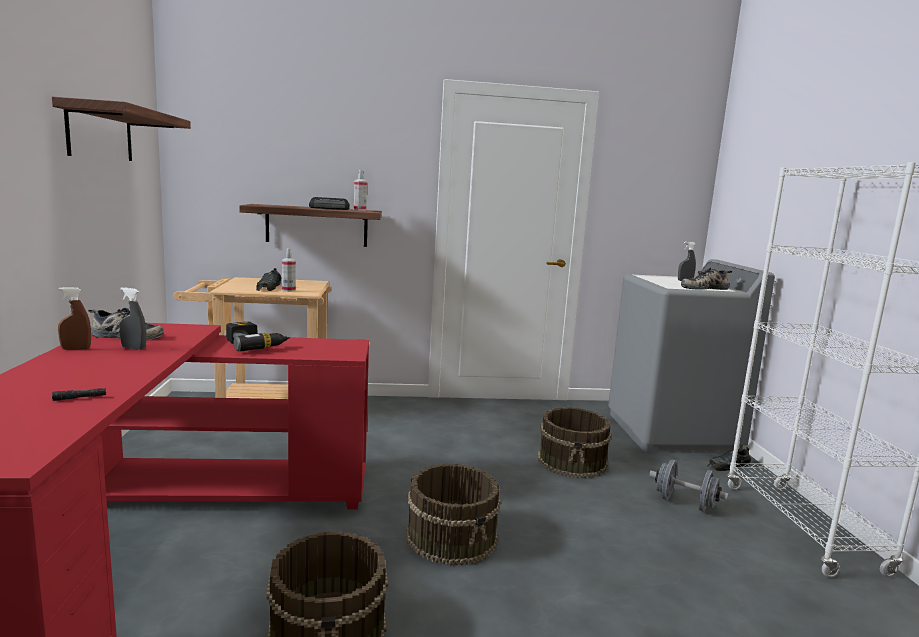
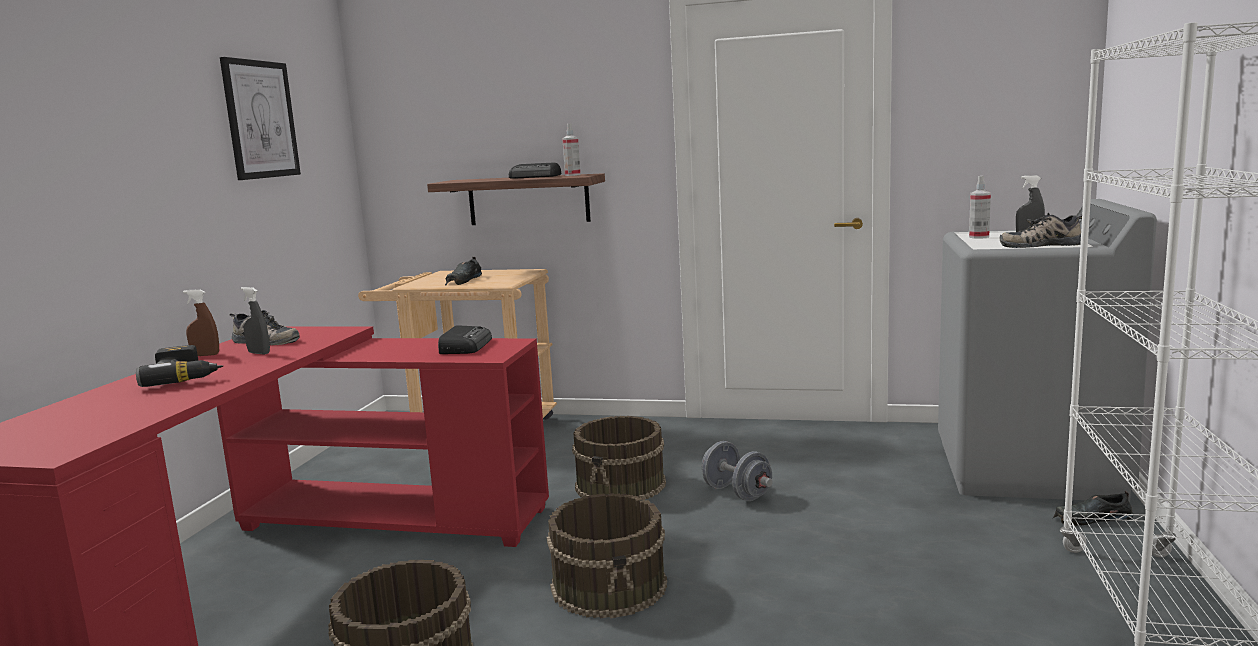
camera: 20 degrees right, 0 degrees up
shelf [52,97,191,161] -> picture [220,57,301,180]
black flashlight [52,388,106,401] -> none
power drill [226,322,290,351] -> power drill moved to [136,345,223,387]
spray bottle [282,248,296,292] -> spray bottle moved to [969,176,991,239]
brown bucket [538,407,611,478] -> brown bucket moved to [572,416,666,499]
grey dumbbell [649,459,729,512] -> grey dumbbell moved to [702,441,773,501]
none -> radio [438,325,492,354]

